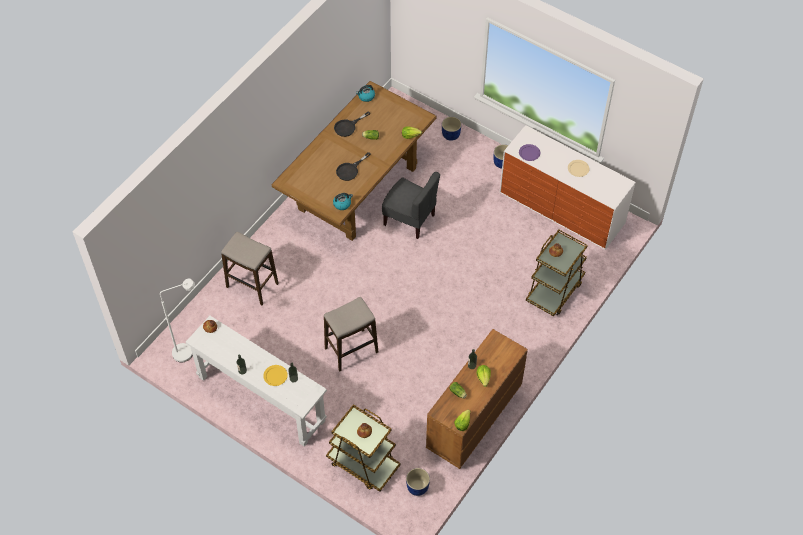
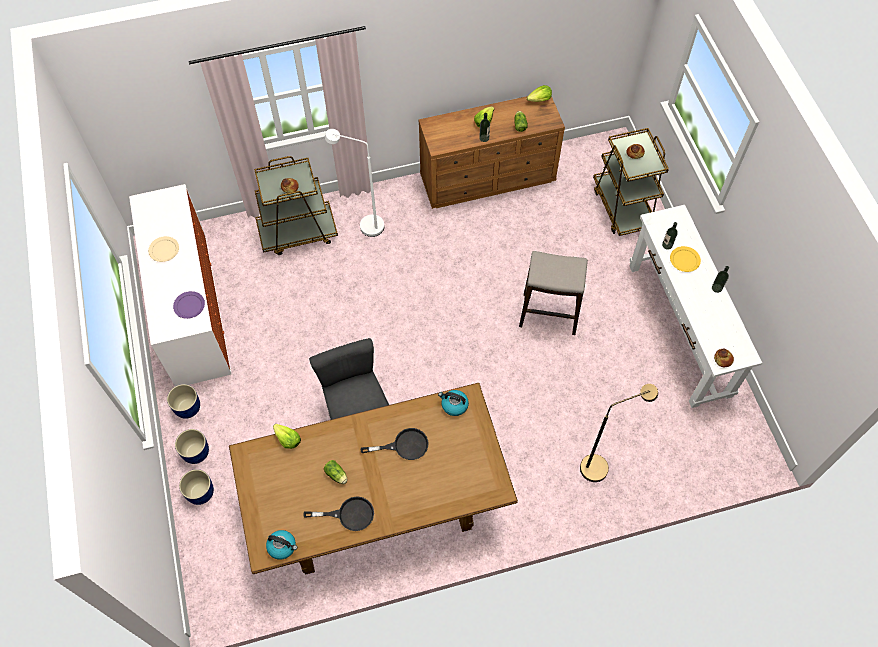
camera: 140 degrees left, 5 degrees up
white floor lamp [160,279,195,362] -> white floor lamp moved to [325,129,384,237]
stool [221,232,279,305] -> brown floor lamp [580,384,658,482]
blue planter [406,468,430,496] -> blue planter moved to [175,429,209,464]

